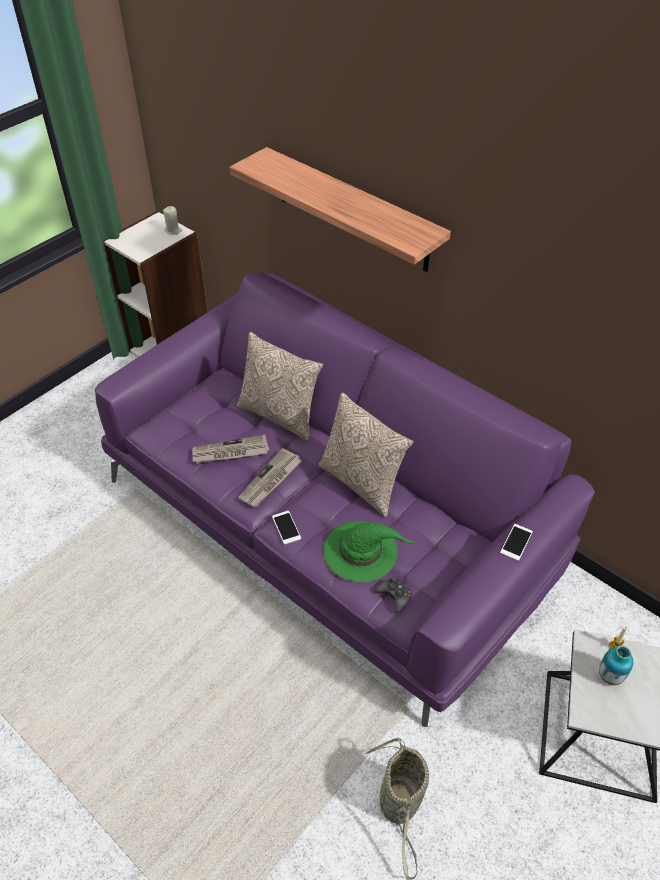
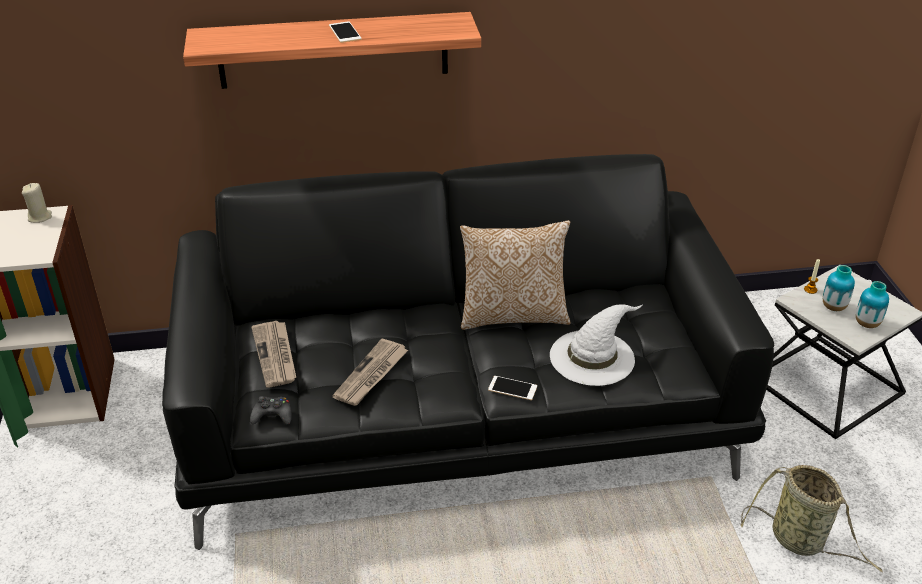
camera: 50 degrees left, 10 degrees down
purple sofa [95,272,595,727] -> black sofa [162,154,774,550]
pillow [237,332,323,442] -> none
newspaper [238,448,302,507] -> newspaper moved to [251,321,296,388]
green hat [324,521,415,582] -> white hat [550,304,642,386]
black game controller [375,577,412,613] -> black game controller moved to [250,396,292,424]
phone [500,524,533,561] -> phone moved to [329,21,362,43]
none -> vase [856,281,889,328]

